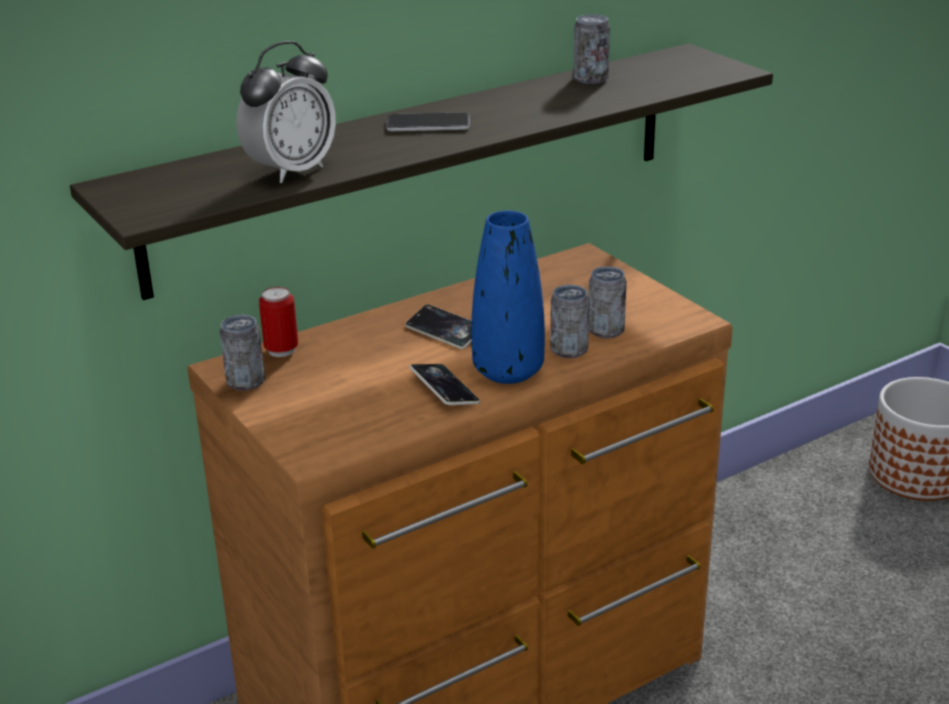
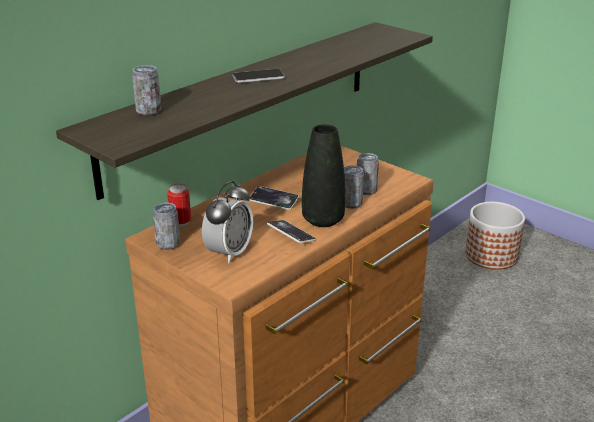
camera: 15 degrees left, 0 degrees up
alarm clock [236,41,336,183] -> alarm clock moved to [202,181,253,263]
blue vase [471,211,545,384] -> black vase [302,124,345,227]
can [573,14,610,84] -> can moved to [132,65,162,116]

